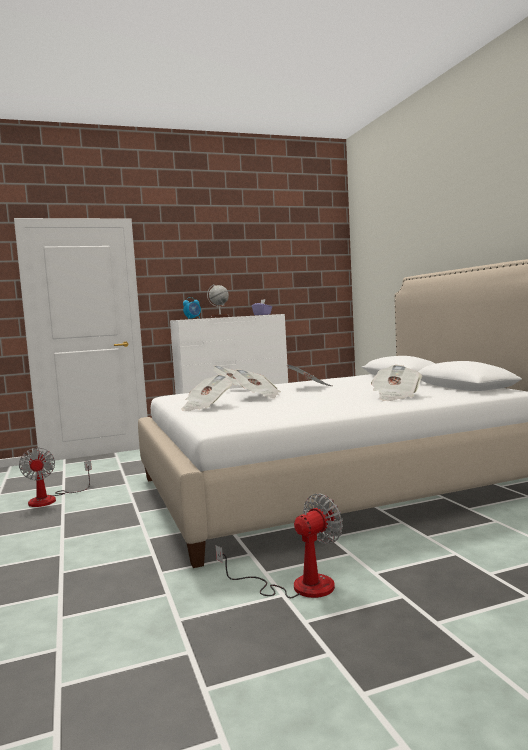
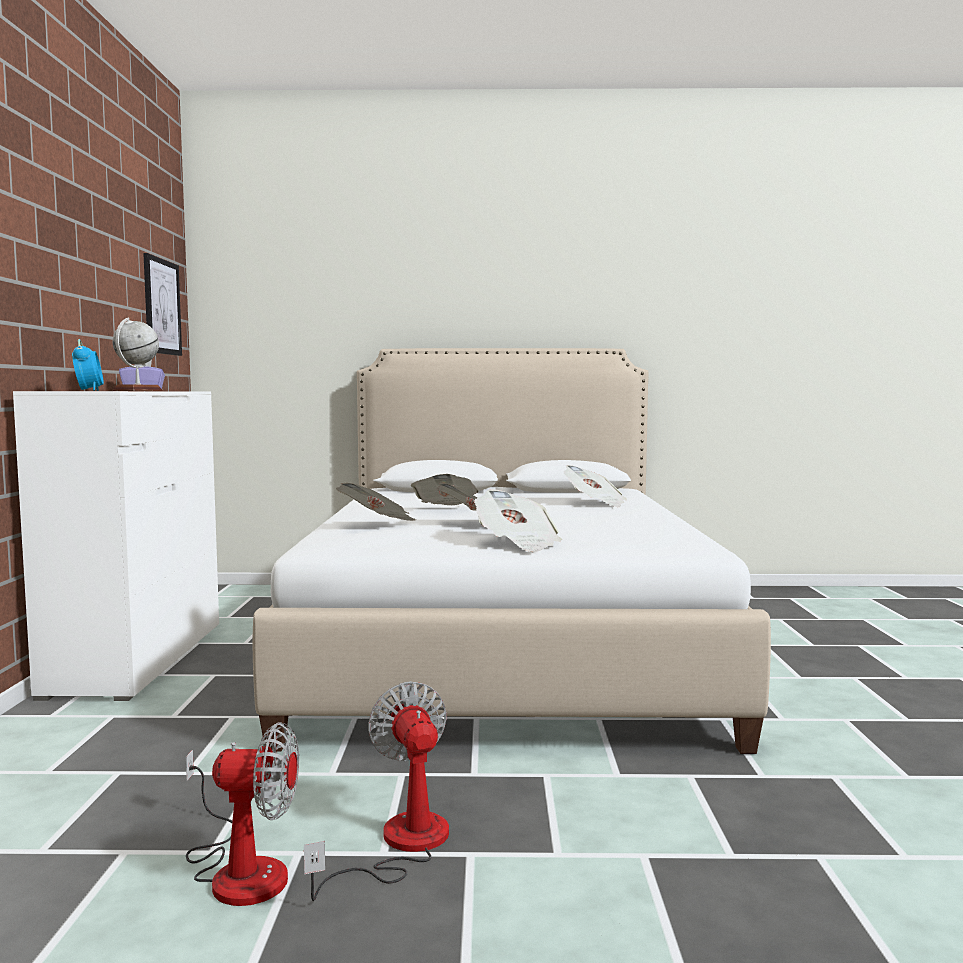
camera: 70 degrees left, 0 degrees up
fan [215,493,343,598] -> fan moved to [304,681,449,901]
none -> picture [143,253,182,356]

